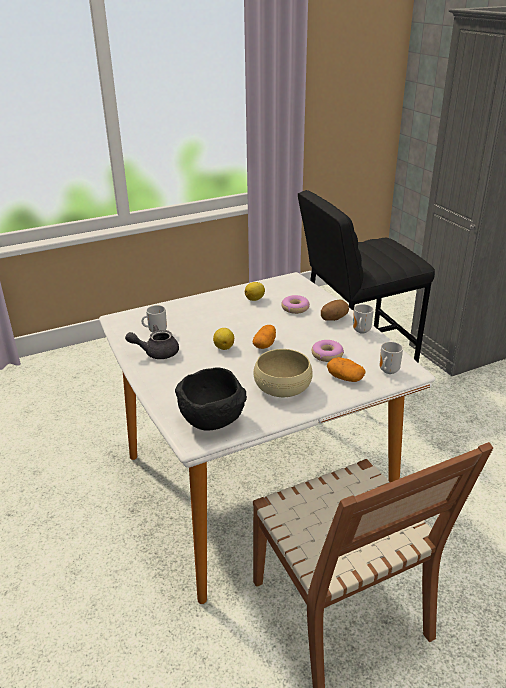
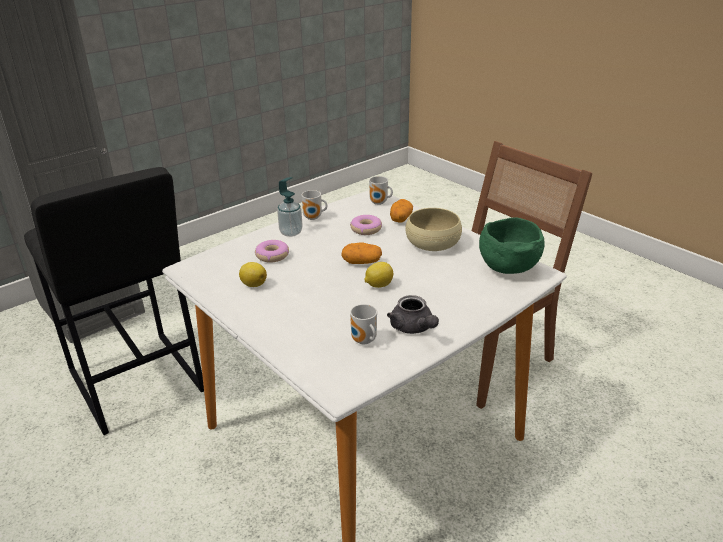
camera: 105 degrees left, 0 degrees up
black bowl [175,367,247,431] -> green bowl [479,217,545,274]
potato [321,300,349,321] -> soap dispenser [277,177,303,237]

